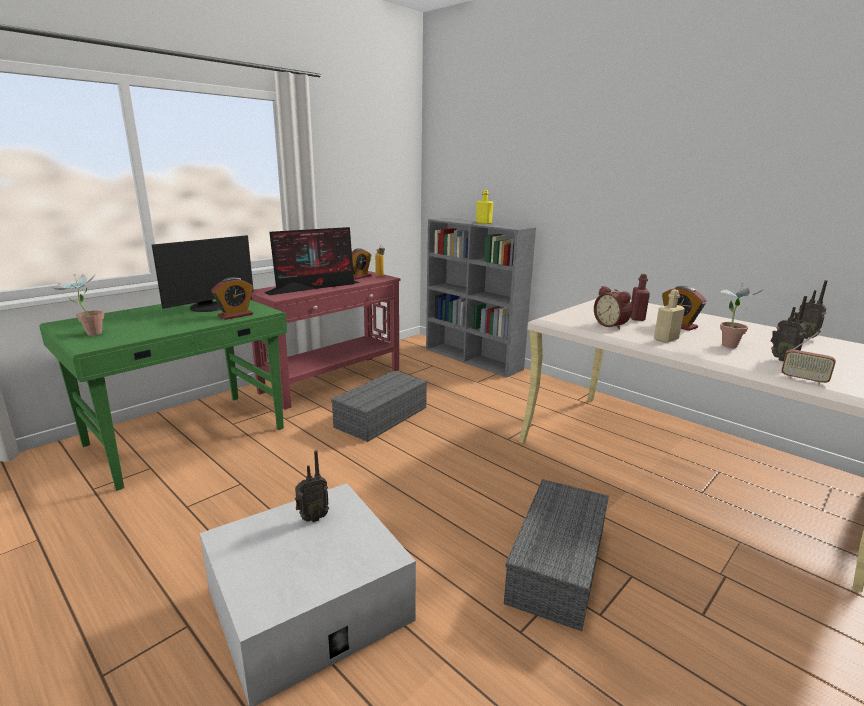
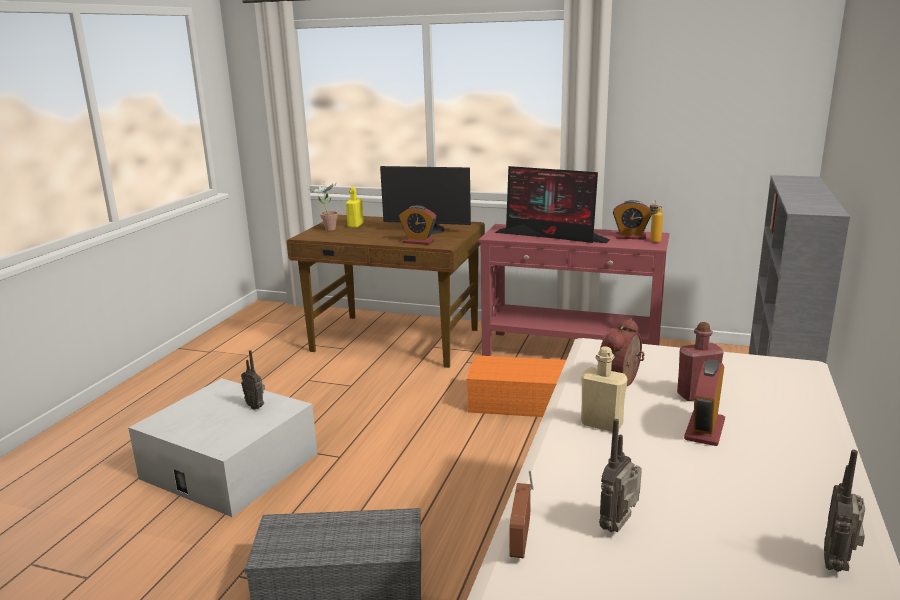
camera: 65 degrees right, 0 degrees up
green desk [39,299,287,491] -> brown desk [287,215,485,368]
grey storage box [331,371,428,442] -> orange storage box [466,355,566,417]
yellow bottle [476,190,493,224] -> yellow bottle moved to [346,187,364,228]
potted plant [719,283,762,348] -> none

